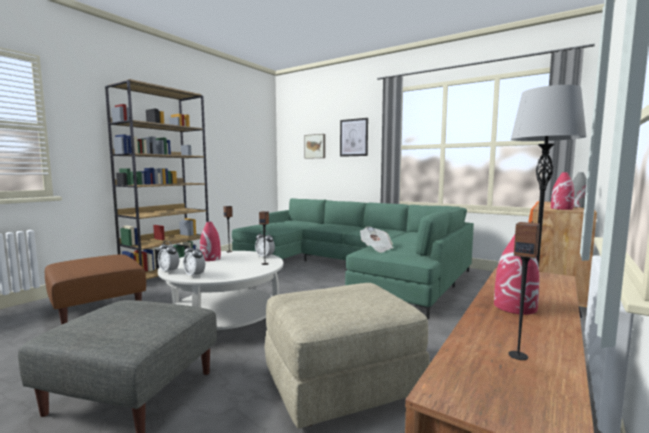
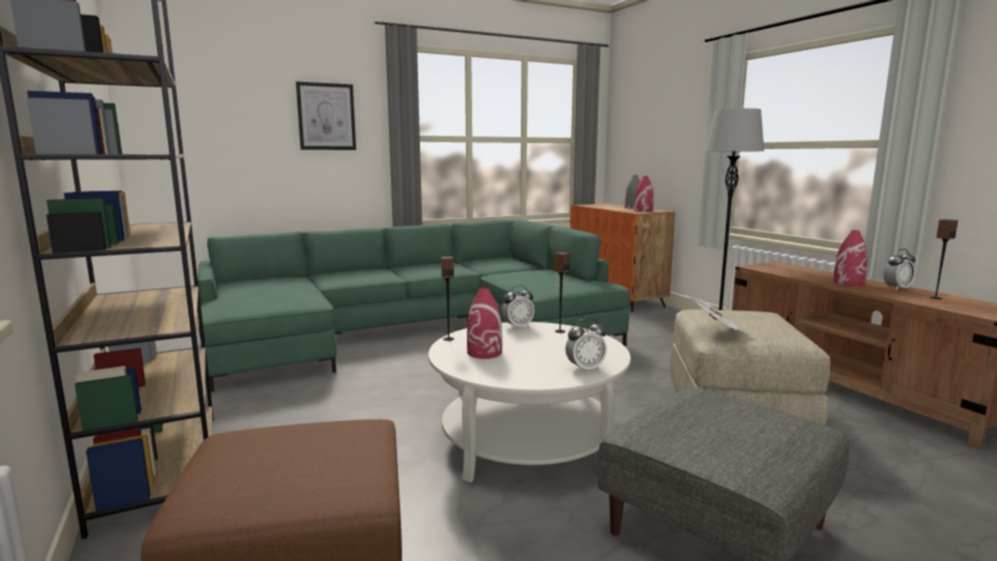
camera: 60 degrees left, 5 degrees up
alarm clock [158,241,179,273] -> alarm clock moved to [883,249,916,290]
picture [304,134,325,159] -> none
newspaper [360,227,394,253] -> newspaper moved to [685,294,752,336]

